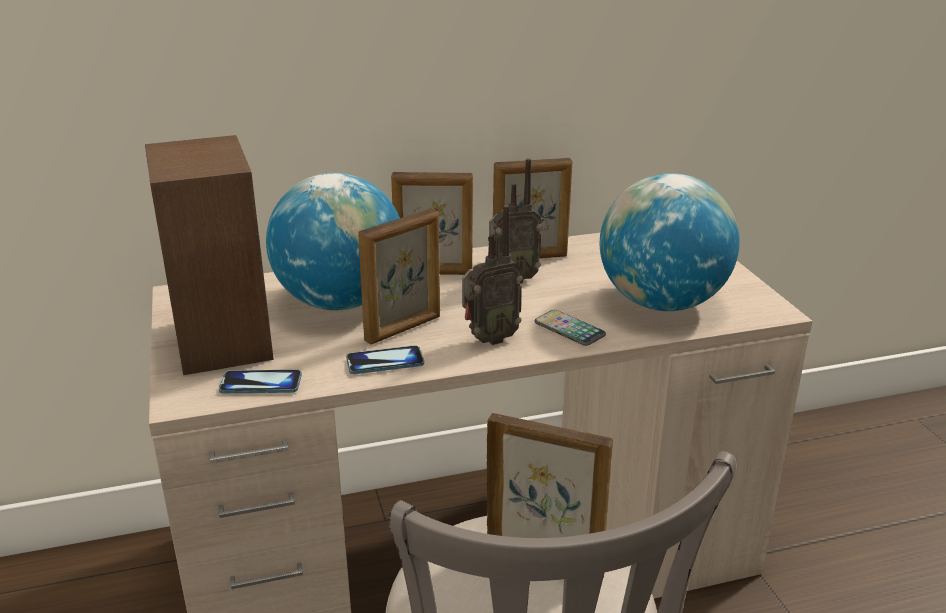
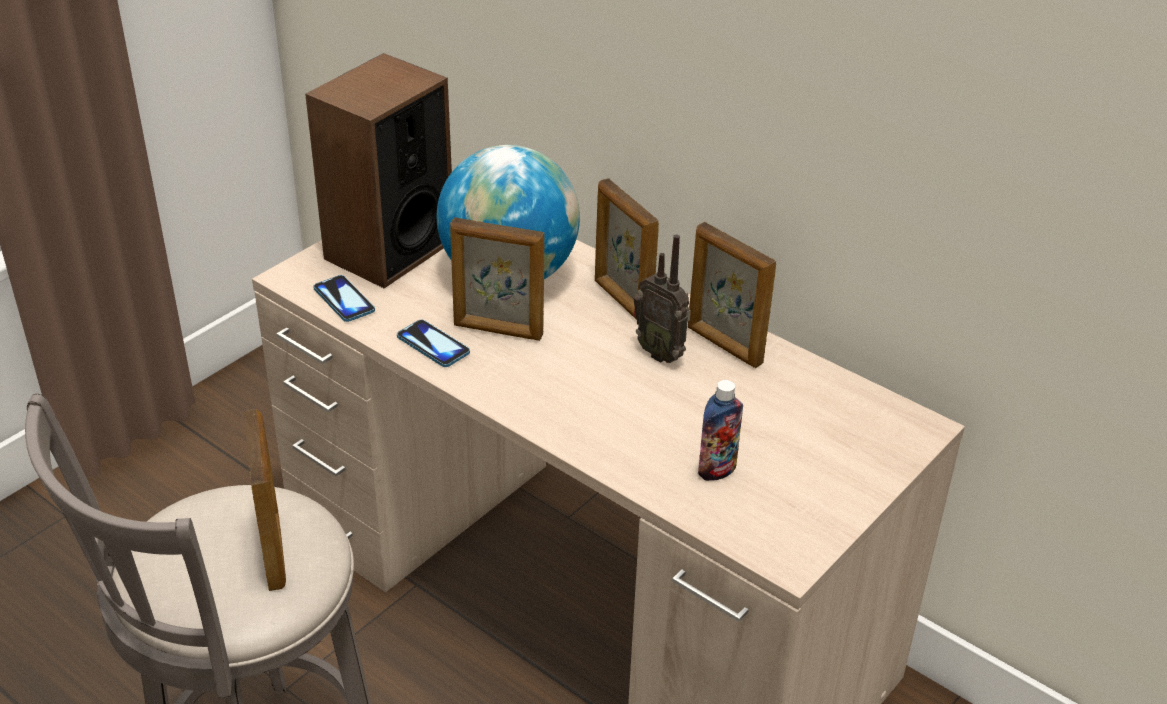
camera: 55 degrees right, 10 degrees up
radio [462,205,523,345] -> none
phone [535,310,606,346] -> none
globe [600,173,740,311] -> bottle [698,380,743,481]

